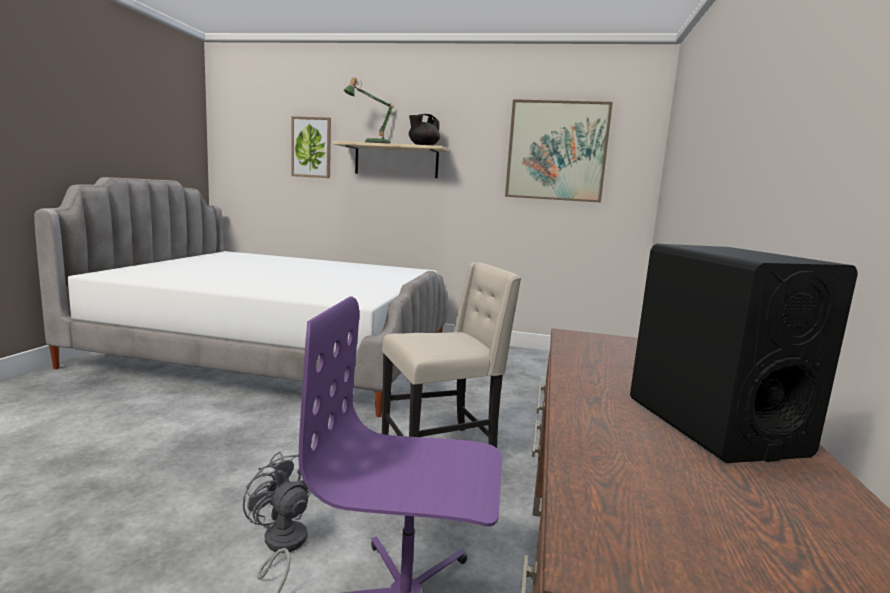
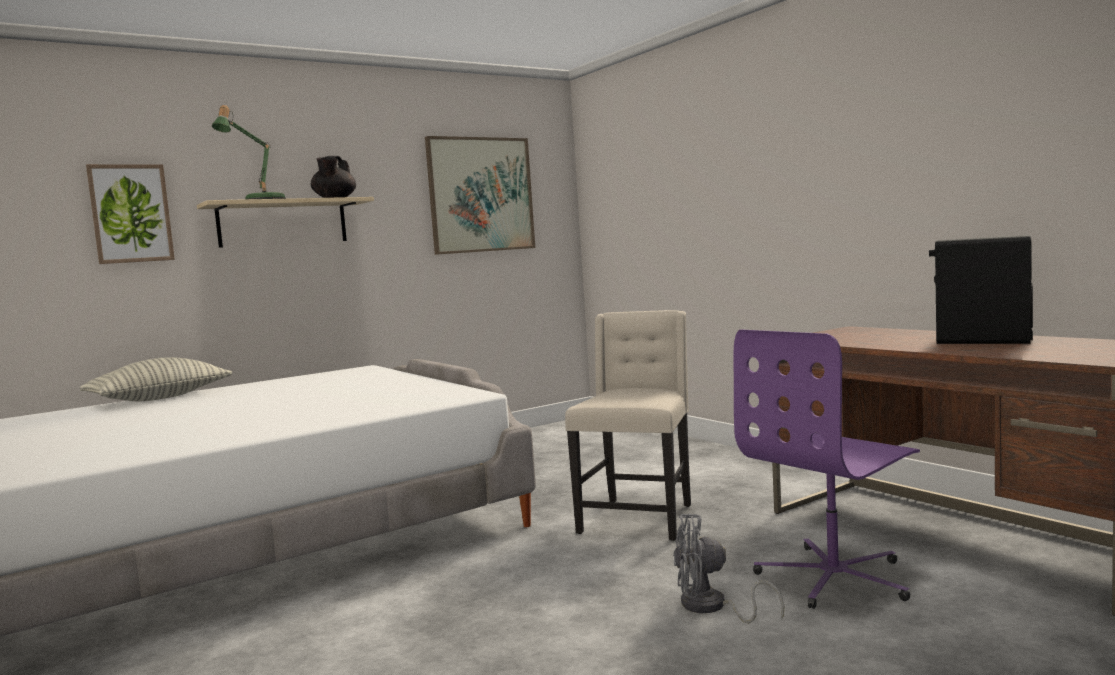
camera: 45 degrees left, 5 degrees down
none -> pillow [80,357,232,401]

